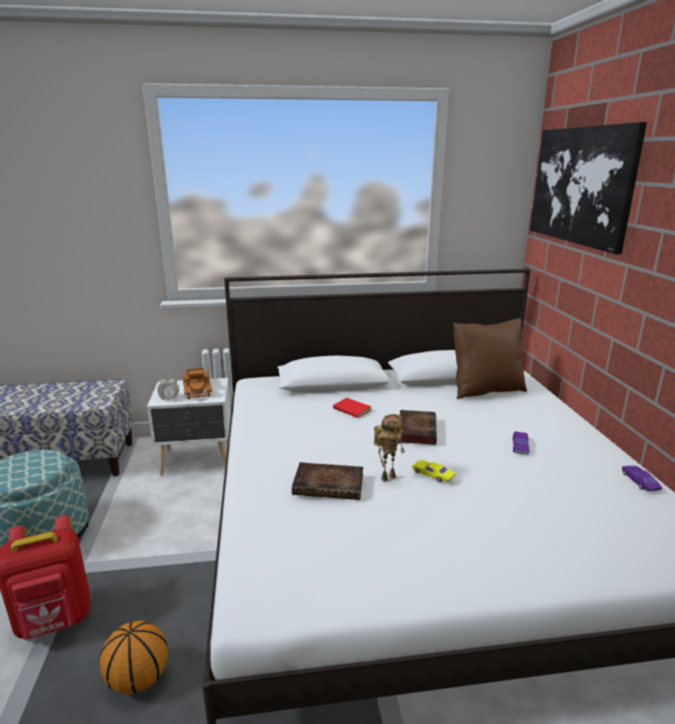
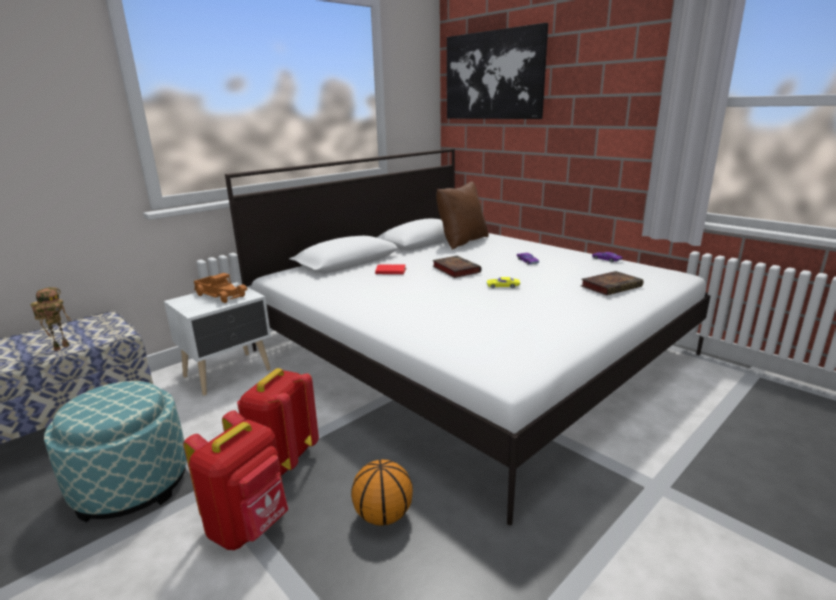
camera: 35 degrees left, 0 degrees up
alarm clock [157,375,179,401] -> none
book [292,462,363,500] -> book moved to [580,271,643,295]
toy robot [374,414,405,482] -> toy robot moved to [30,287,71,351]
none -> red backpack [237,368,319,475]

